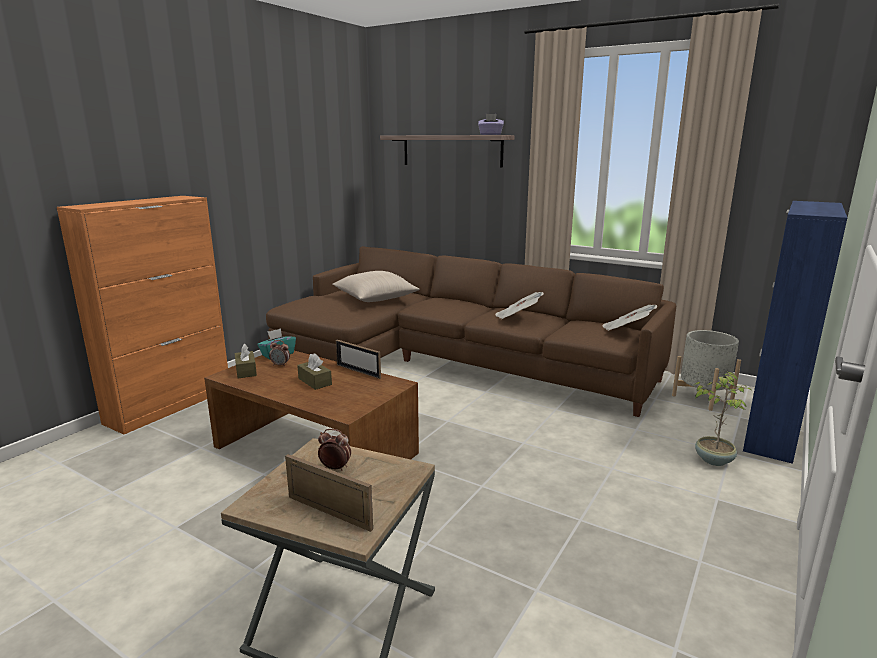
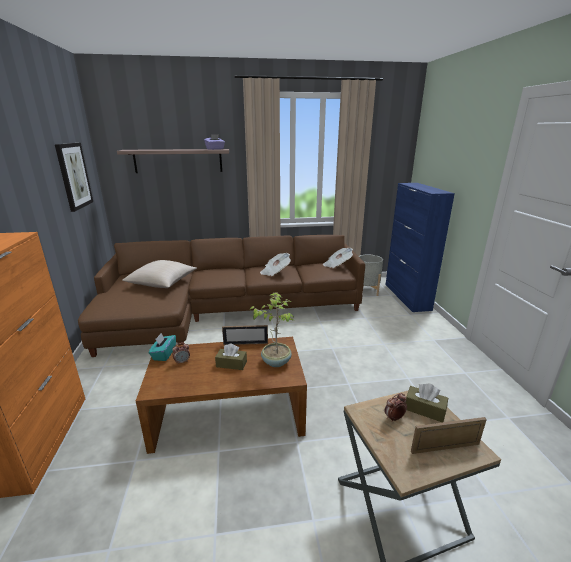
camera: 40 degrees left, 5 degrees up
brown tissue box [234,344,257,378] -> brown tissue box moved to [405,384,448,423]
potted plant [694,372,751,466] -> potted plant moved to [249,292,294,367]
none -> picture [55,143,93,212]

